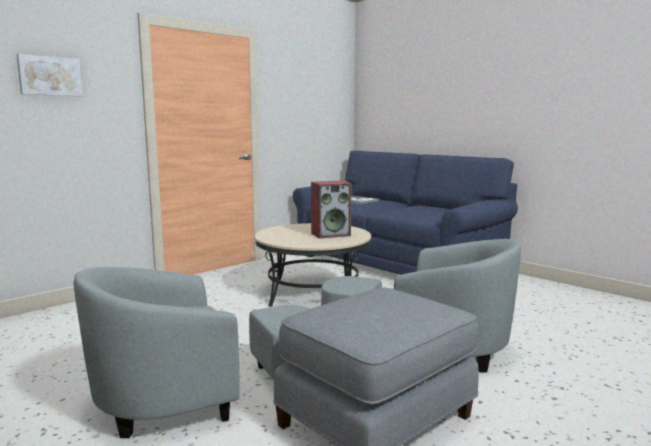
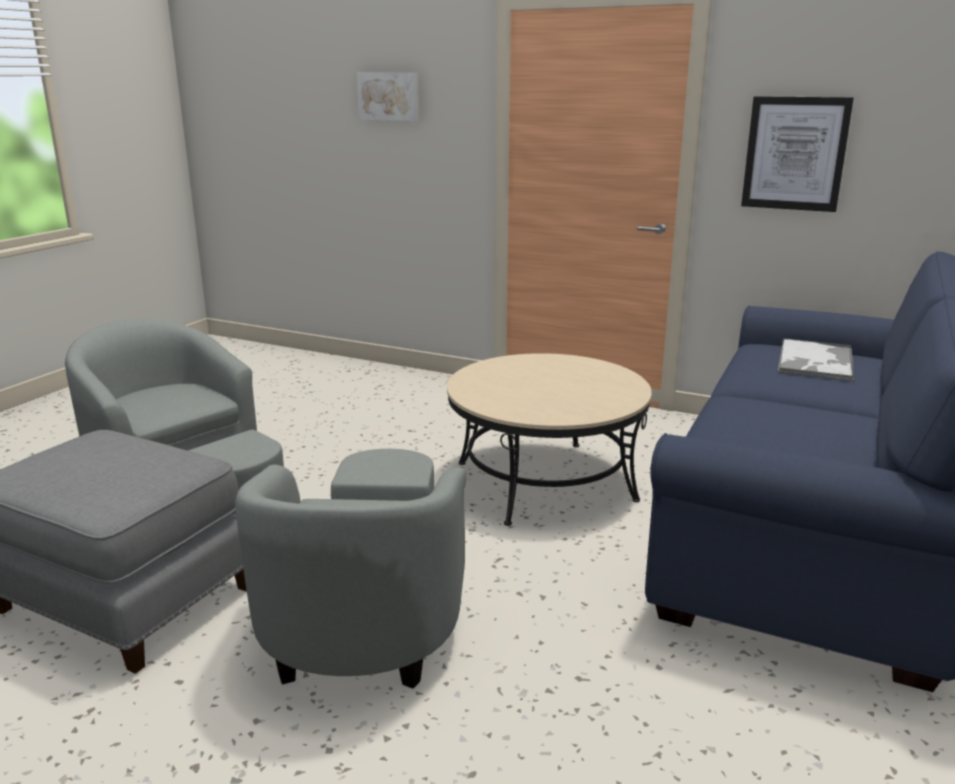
camera: 70 degrees right, 10 degrees up
speaker [311,181,351,239] -> none
none -> picture [741,96,854,212]

